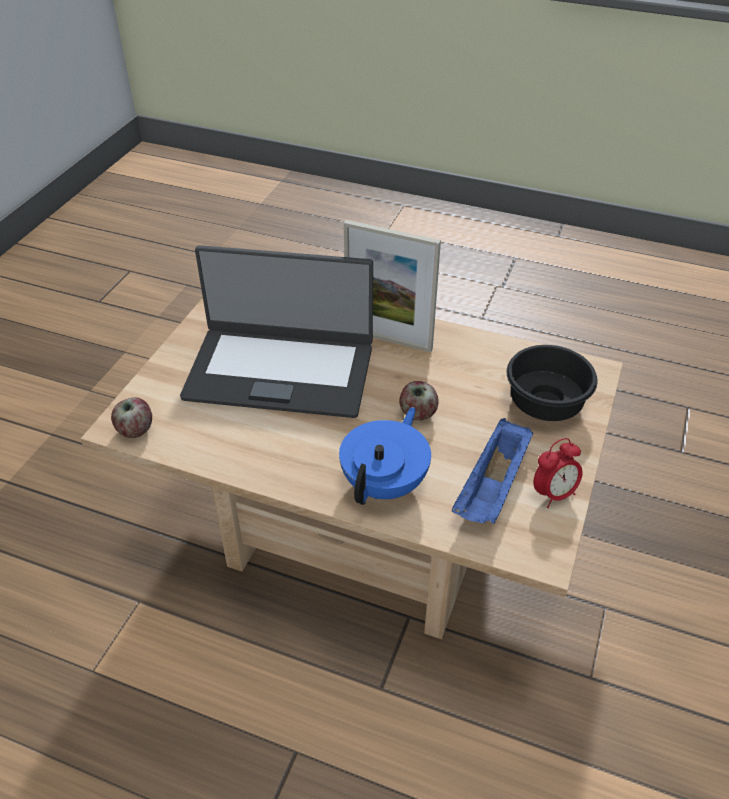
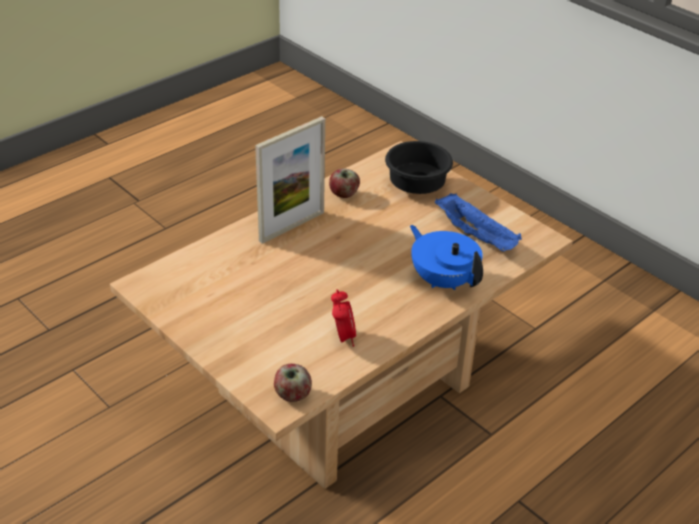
camera: 65 degrees left, 5 degrees down
laptop [180,245,373,418] -> none
apple [399,381,439,421] -> apple moved to [329,168,360,198]
alarm clock [534,438,583,508] -> alarm clock moved to [331,289,356,347]

